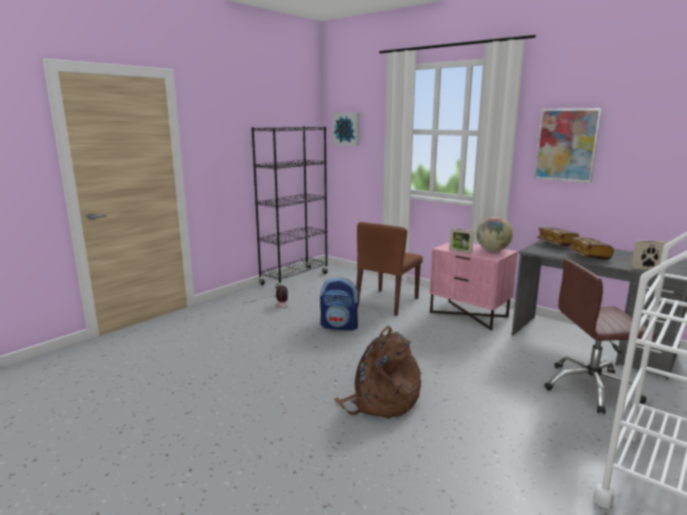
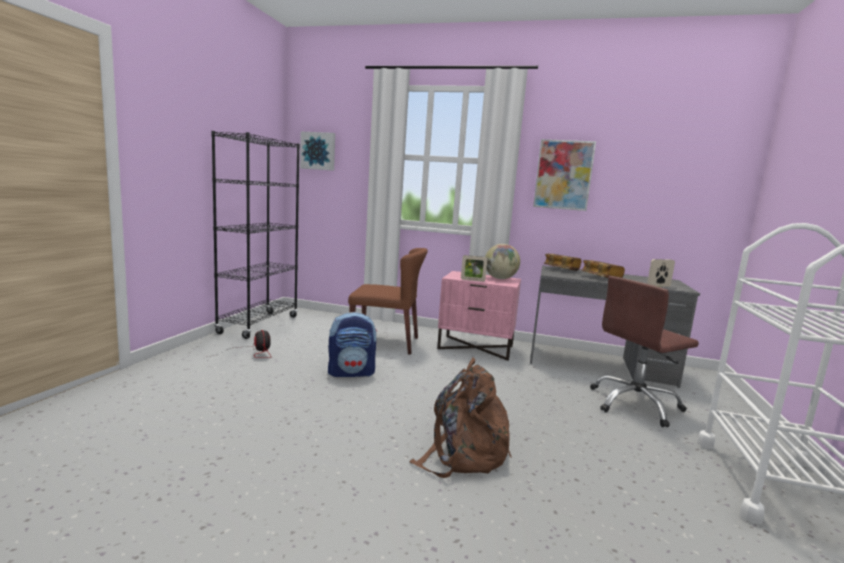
camera: 25 degrees left, 5 degrees down
brown chair [356,222,423,316] -> brown chair turned 90 degrees counterclockwise [348,248,428,355]

